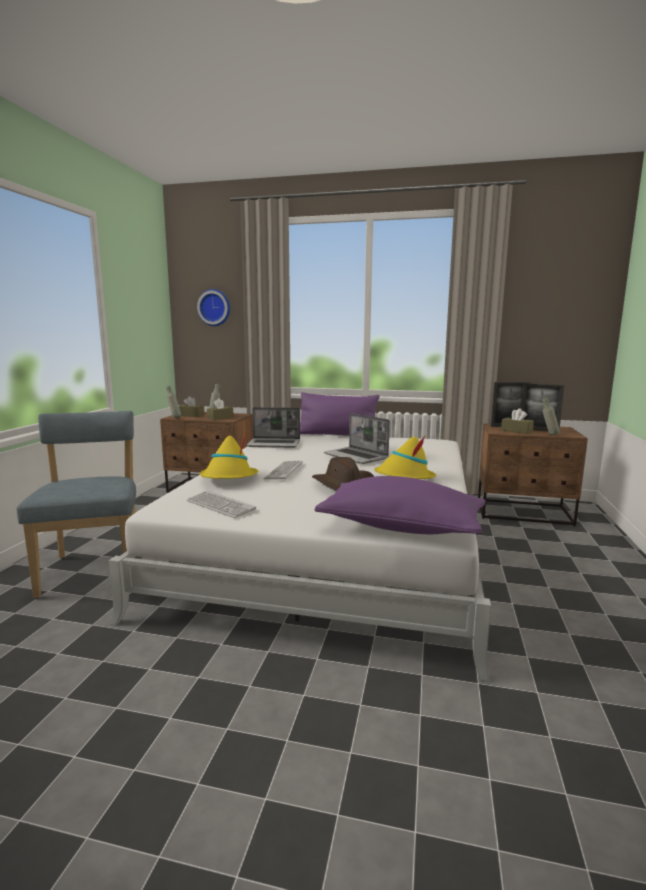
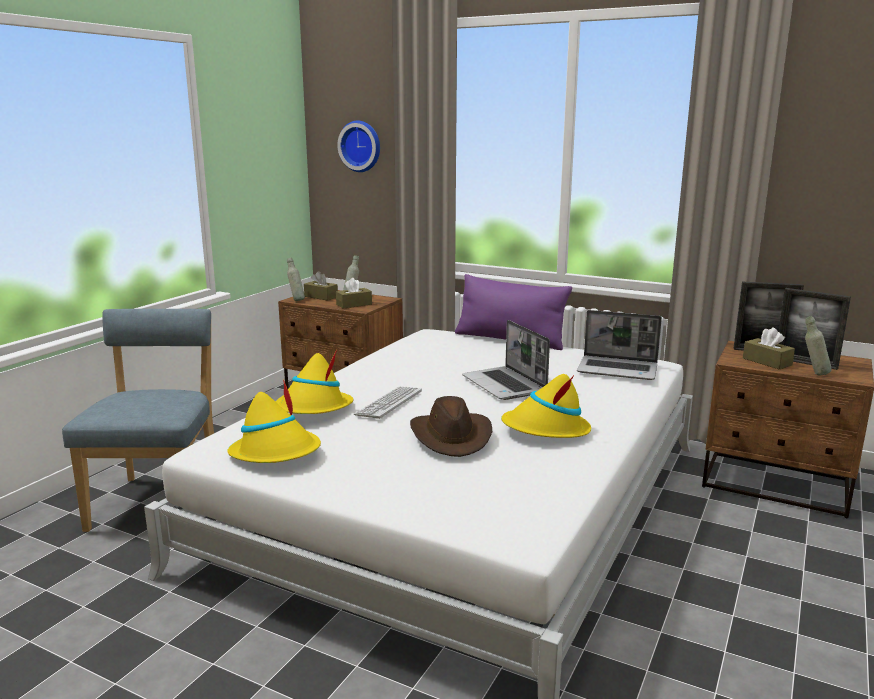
camera: 15 degrees right, 5 degrees up
keyboard [187,491,256,518] -> yellow hat [227,379,321,463]
laptop [247,407,300,448] -> laptop moved to [577,310,662,380]
purple pillow [315,476,486,534] -> none

